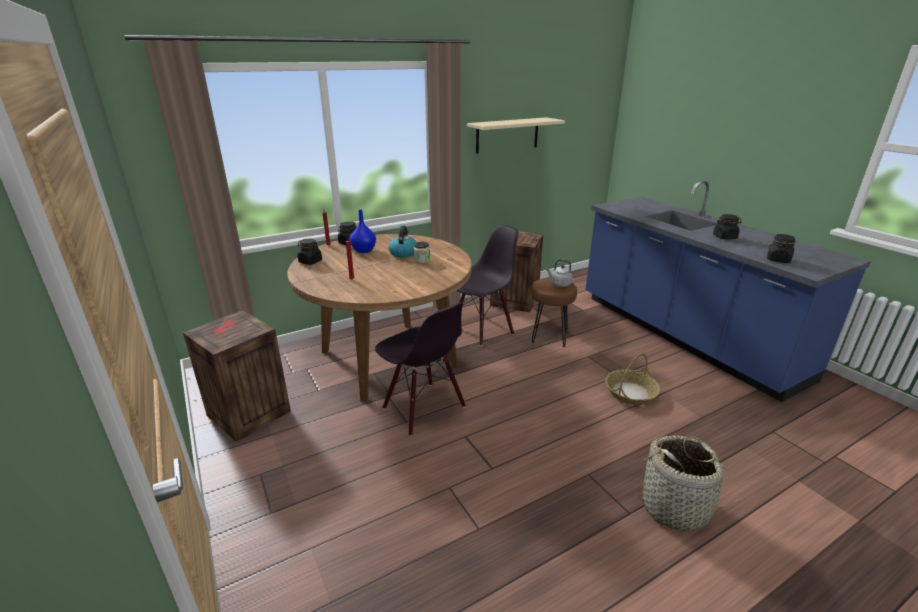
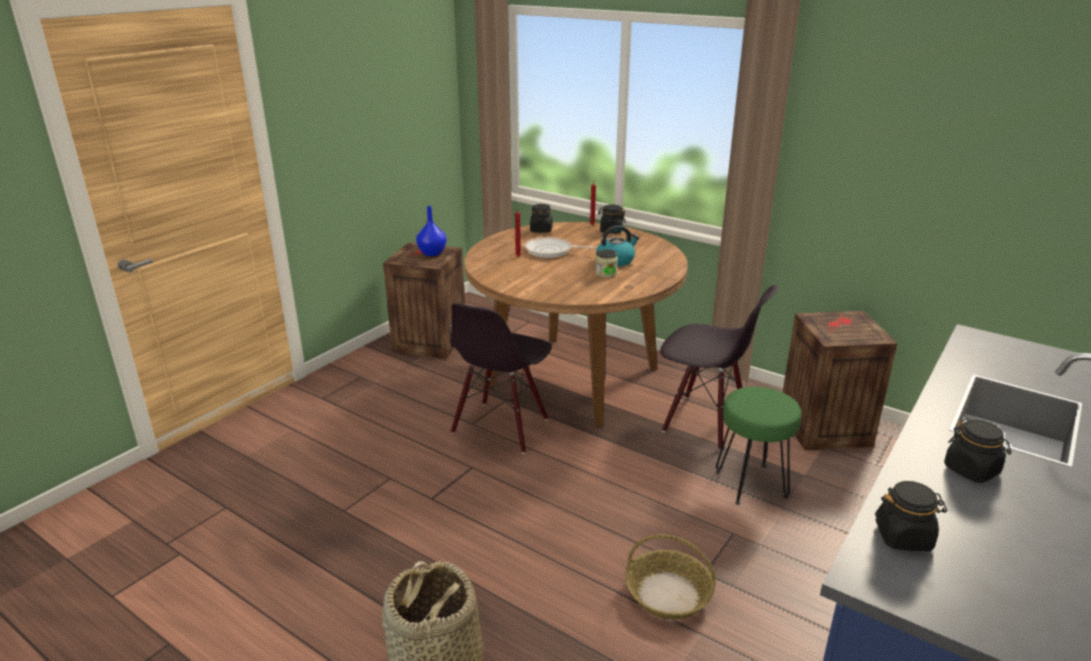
camera: 65 degrees right, 0 degrees up
blue vase [350,210,376,253] -> blue vase moved to [416,206,447,256]
beige shelf [467,117,565,154] -> none
brown stool [531,278,577,347] -> green stool [715,387,802,505]
grey kettle [546,259,573,287] -> none
none -> frying pan [525,237,596,258]

